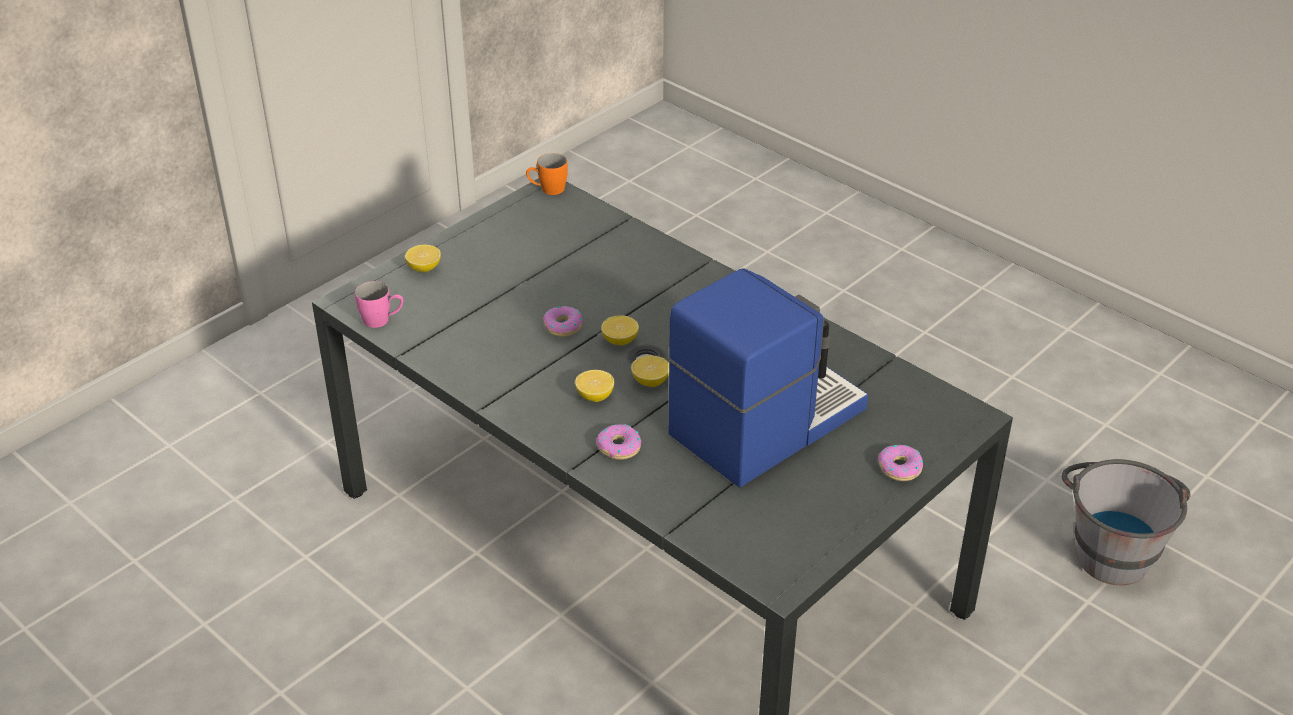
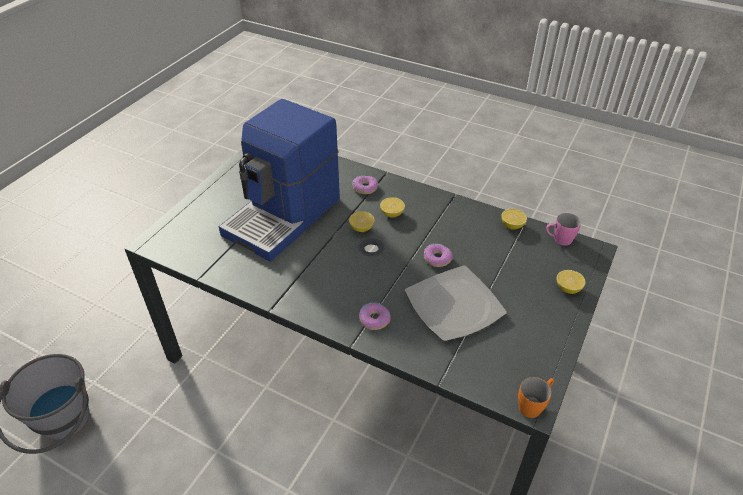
camera: 165 degrees right, 5 degrees up
lemon [601,315,639,345] -> lemon moved to [501,209,527,230]
donut [878,445,923,481] -> donut moved to [359,303,391,330]
none -> plate [405,265,507,342]

